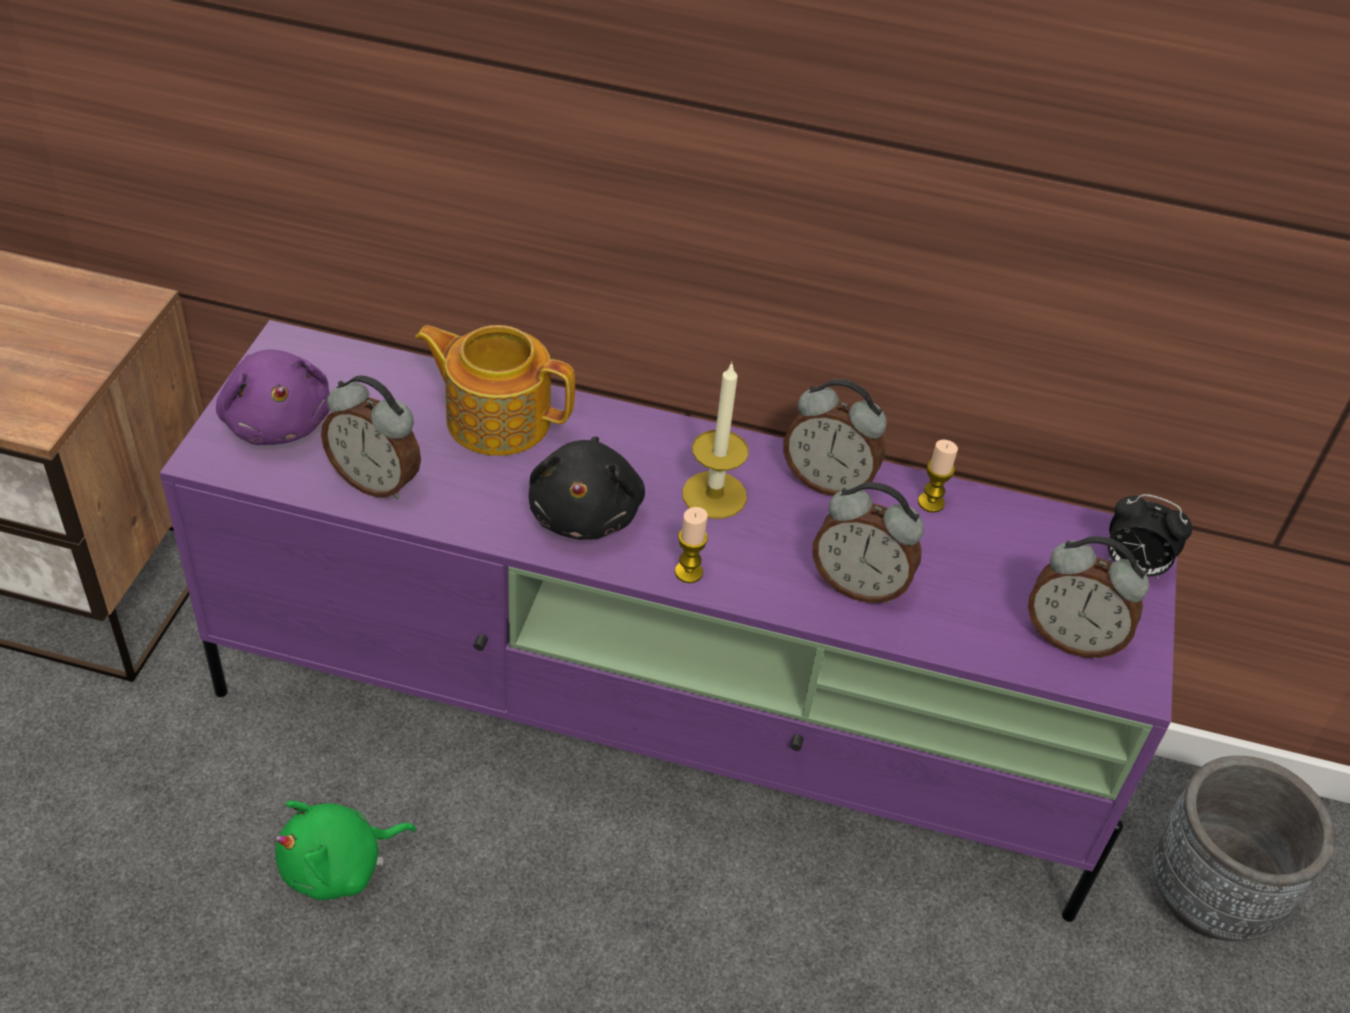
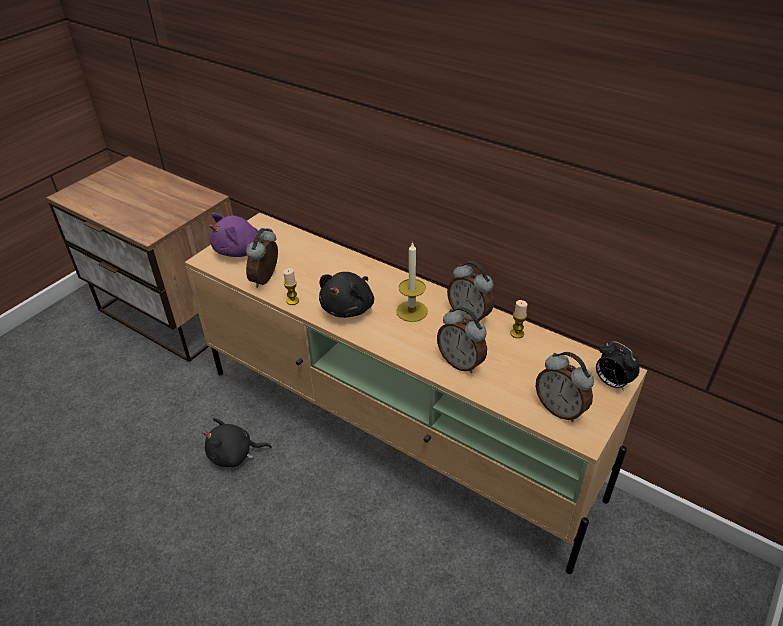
camera: 25 degrees right, 5 degrees down
purple tv stand [160,320,1177,922] -> beige tv stand [185,212,647,574]
purple plush toy [216,349,330,445] -> purple plush toy turned 60 degrees clockwise [209,213,273,257]
green plush toy [275,800,416,900] -> black plush toy [202,418,272,467]
alarm clock [321,375,421,499] -> alarm clock turned 60 degrees clockwise [246,228,278,288]
teapot [415,325,575,456] -> none
candle [675,507,708,583] -> candle moved to [283,268,299,305]
grey planter [1152,756,1336,941] -> none

